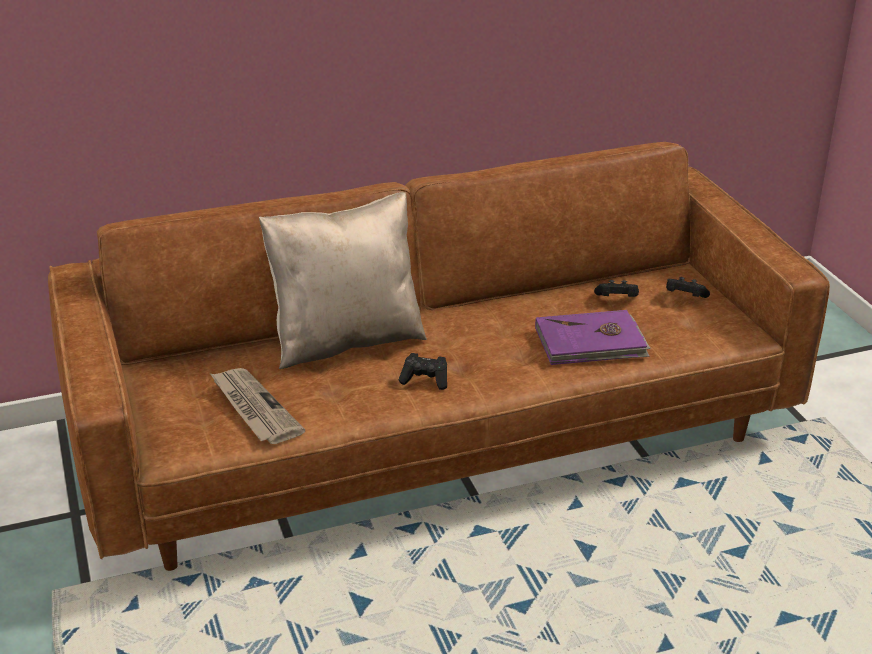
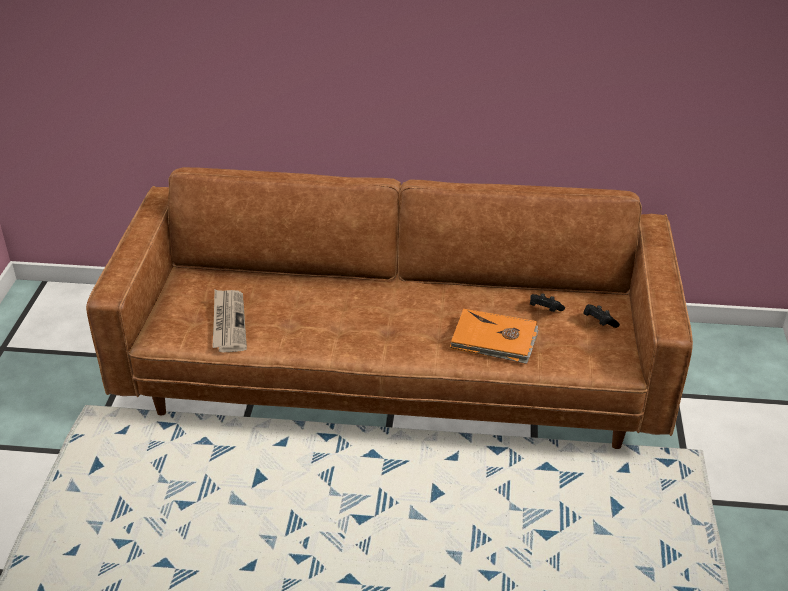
camera: 25 degrees right, 5 degrees up
beige pillow [259,192,427,369] -> none
black game controller [399,353,447,390] -> none
purple book [535,310,651,365] -> orange book [449,309,539,364]

